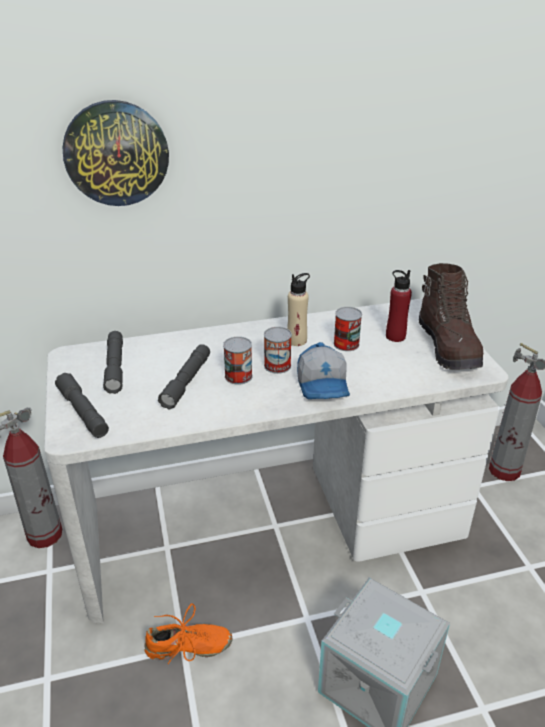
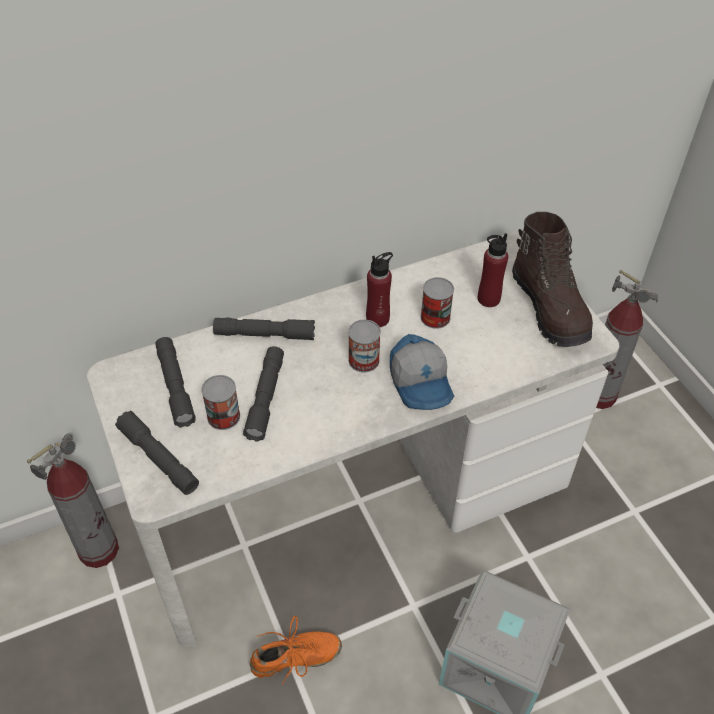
camera: 10 degrees left, 15 degrees up
wall clock [63,100,169,206] -> none
can [223,336,253,385] -> can moved to [201,375,240,430]
beige bottle [287,273,310,346] -> red bottle [366,252,393,327]
none -> grey flashlight [213,317,315,340]

